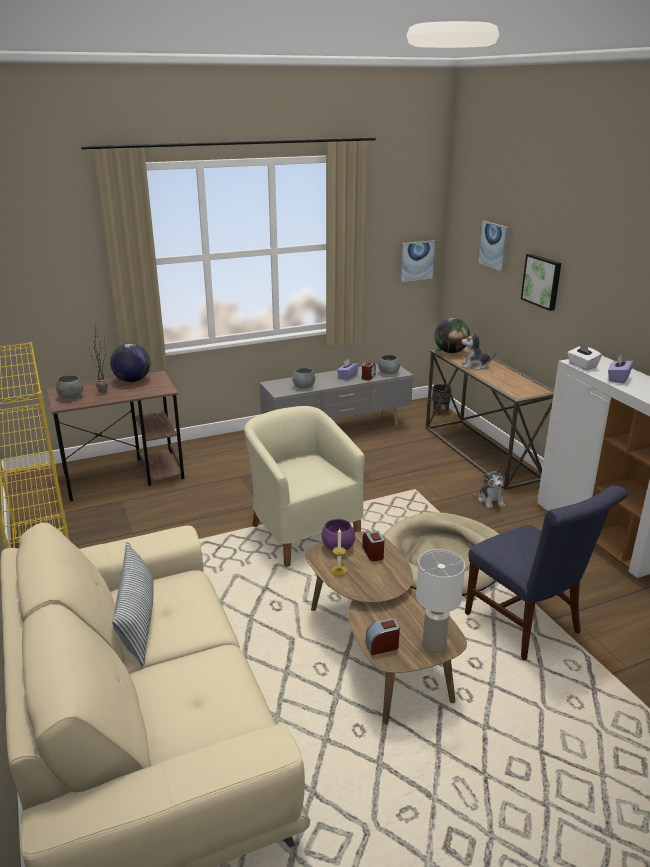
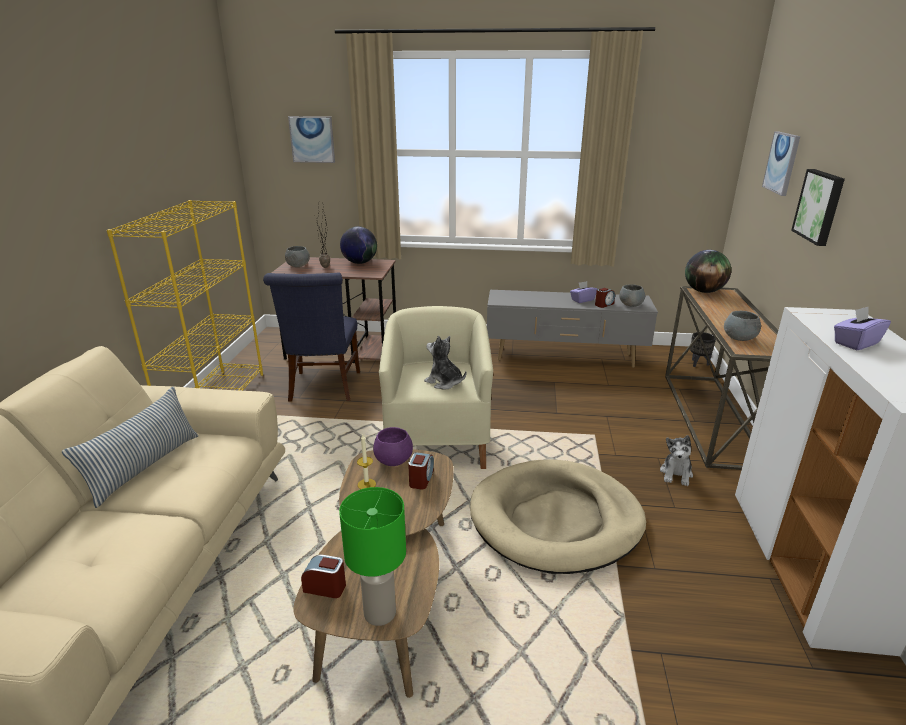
camera: 30 degrees right, 0 degrees up
grey bowl [292,368,315,388] -> grey bowl moved to [724,311,761,341]
picture [399,240,436,283] -> picture moved to [288,116,335,163]
white table lamp [416,549,465,653] -> green table lamp [339,487,406,626]
plush toy [461,332,496,370] -> plush toy moved to [424,336,466,390]
blue chair [465,485,628,660] -> blue chair moved to [263,272,360,402]
white tissue box [568,343,602,370] -> none

